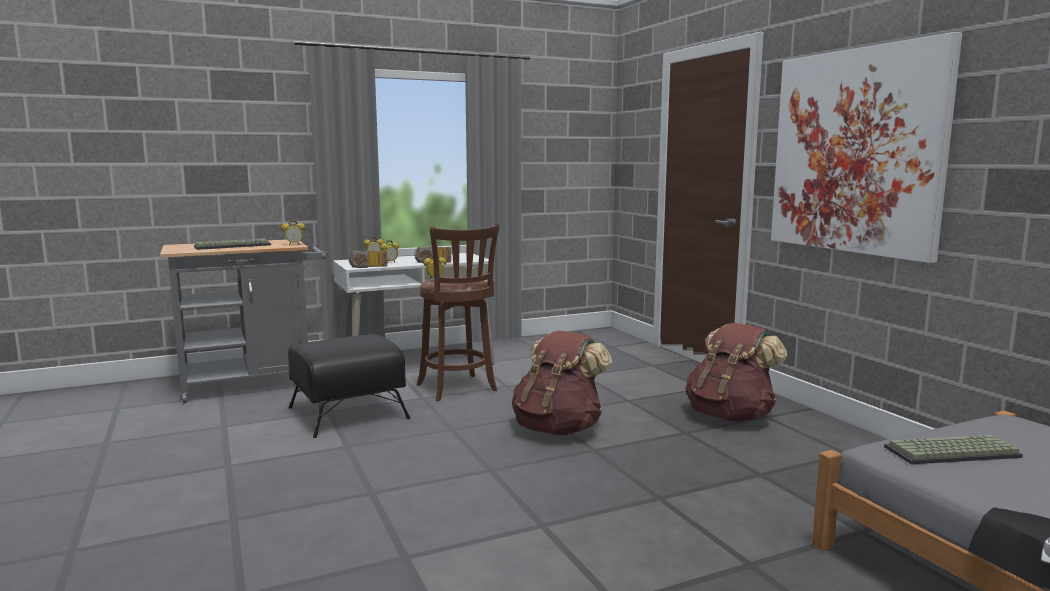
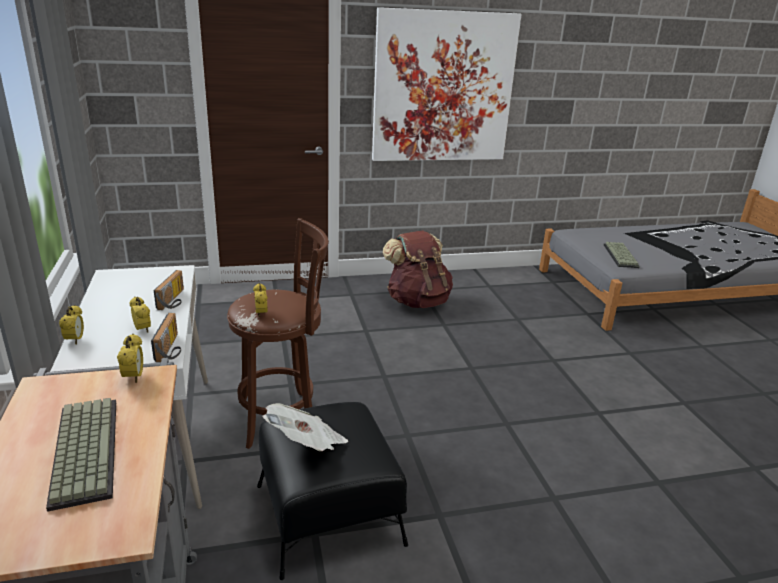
camera: 80 degrees left, 15 degrees up
brown backpack [512,330,612,435] -> none
none -> newspaper [262,403,348,451]

